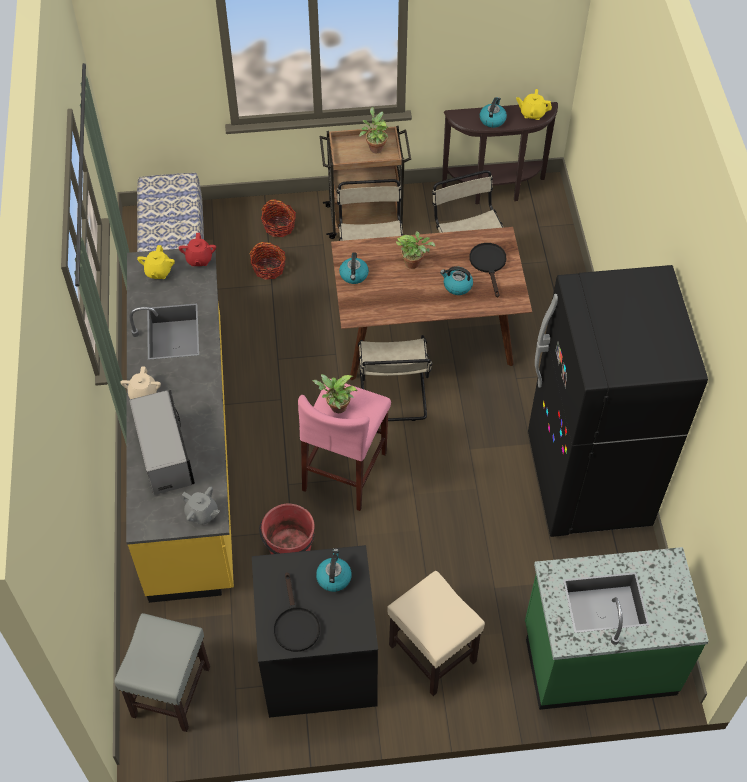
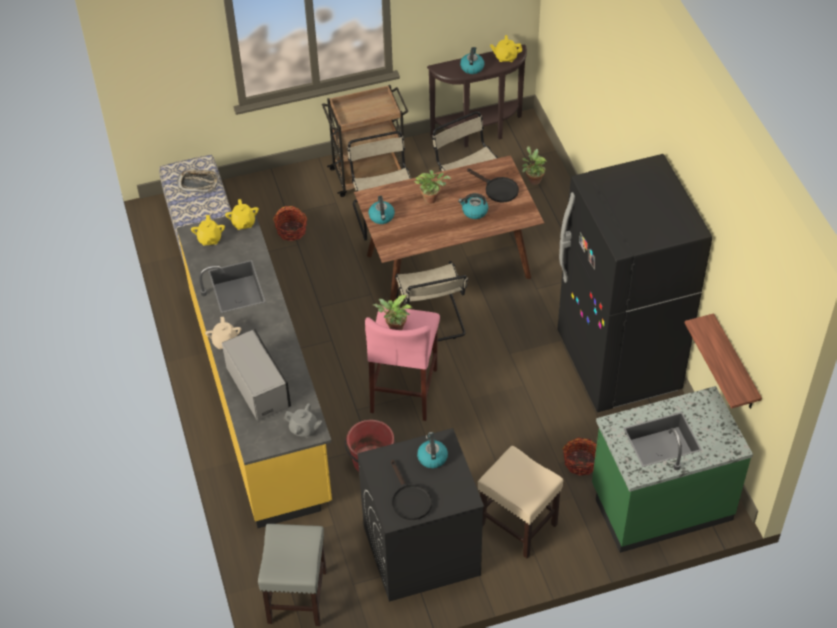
camera: 10 degrees left, 5 degrees down
red teapot [179,233,216,266] -> yellow teapot [225,199,259,230]
basket [261,199,296,237] -> basket moved to [563,437,597,476]
potted plant [359,107,389,153] -> potted plant moved to [522,146,547,185]
black frying pan [469,243,506,297] -> black frying pan turned 150 degrees clockwise [467,168,519,203]
none -> tray [177,170,219,193]
none -> shelf [685,313,762,409]

